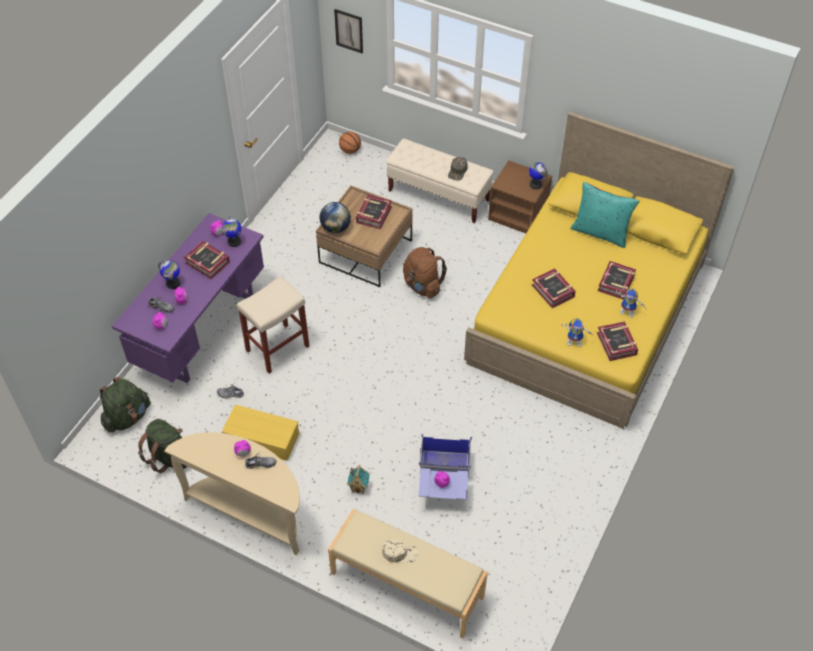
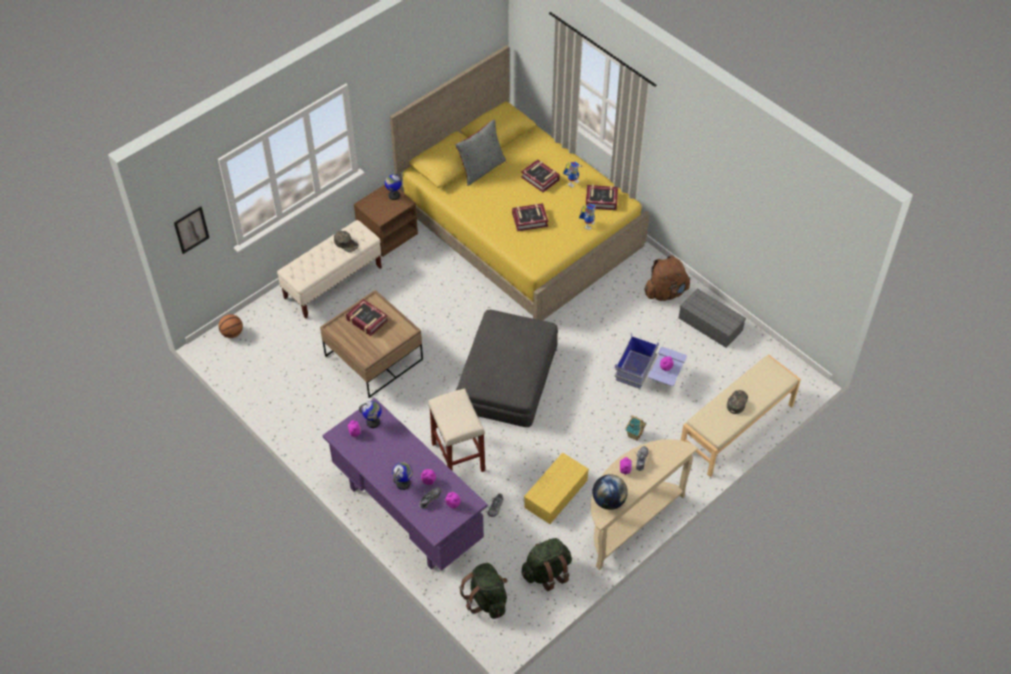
camera: 70 degrees left, 0 degrees up
book [184,241,230,279] -> none
globe [319,202,351,233] -> globe moved to [592,474,628,510]
beige cap [382,539,418,563] -> green cap [727,390,748,414]
brown backpack [403,247,447,298] -> brown backpack moved to [645,255,691,301]
turquoise pillow [570,182,639,248] -> grey pillow [456,119,506,186]
none -> grey ottoman [456,310,558,427]
none -> grey storage box [679,289,746,348]

